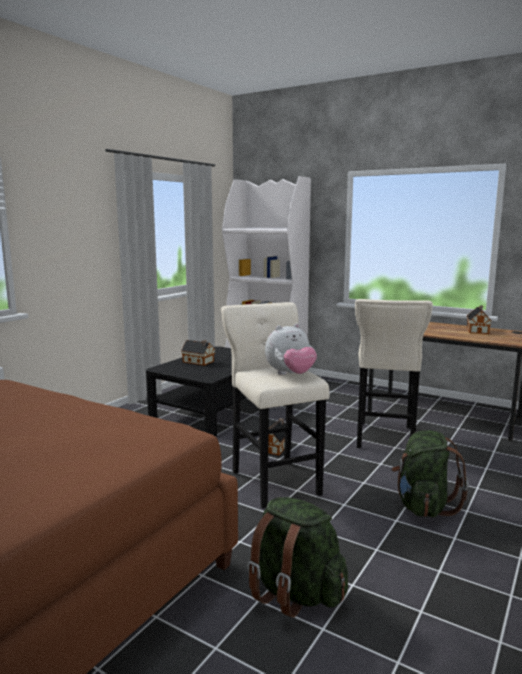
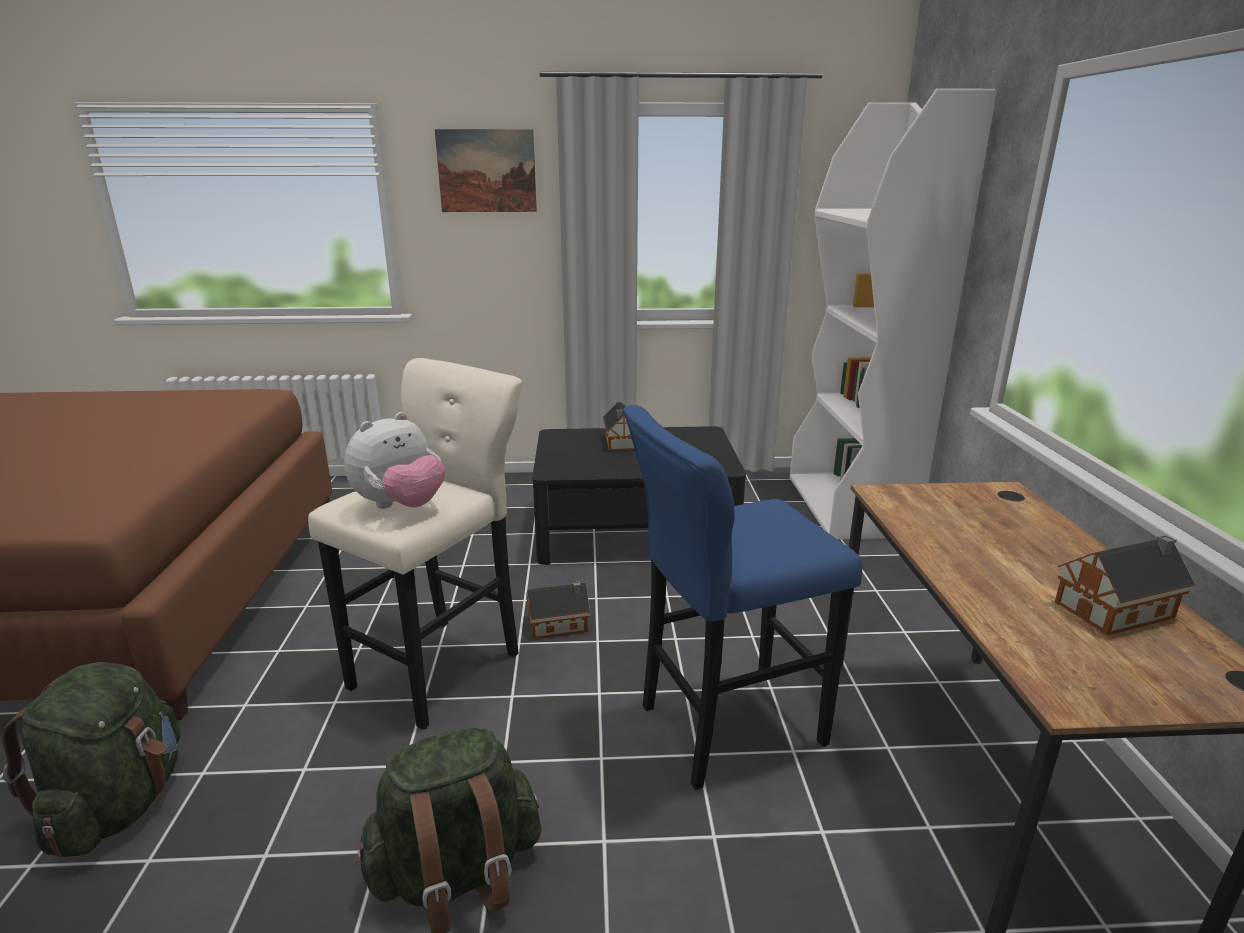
camera: 55 degrees right, 10 degrees up
plush toy [265,323,317,375] -> plush toy turned 75 degrees counterclockwise [344,412,445,509]
beige stool [355,299,433,448] -> blue stool [623,405,863,790]
none -> picture [435,129,537,212]

